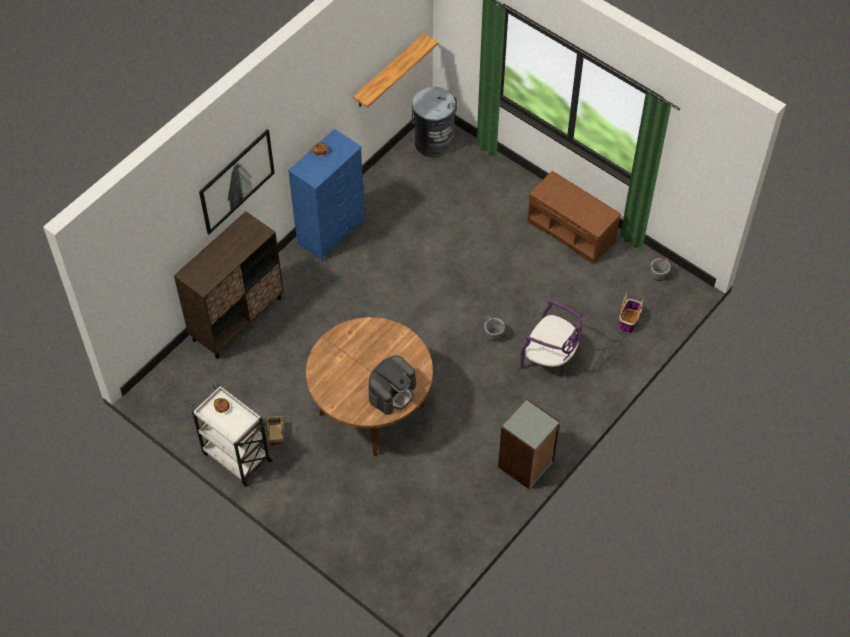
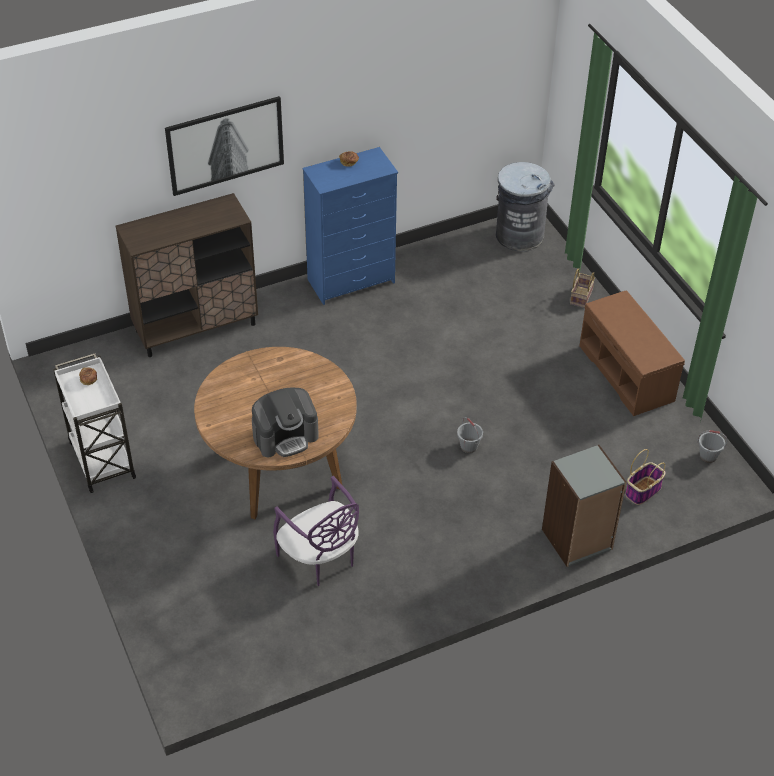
camera: 25 degrees right, 10 degrees down
basket [267,416,284,447] -> basket moved to [570,268,595,308]
shelf [353,33,438,108] -> none
grey bookcase [498,399,560,490] -> grey bookcase moved to [542,445,627,567]
purple chair [520,299,584,377] -> purple chair moved to [273,476,359,586]

